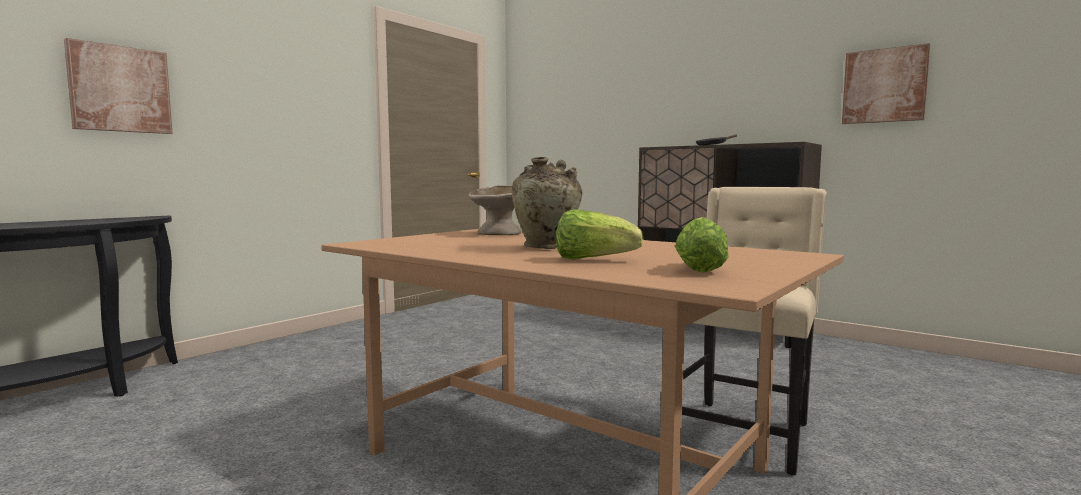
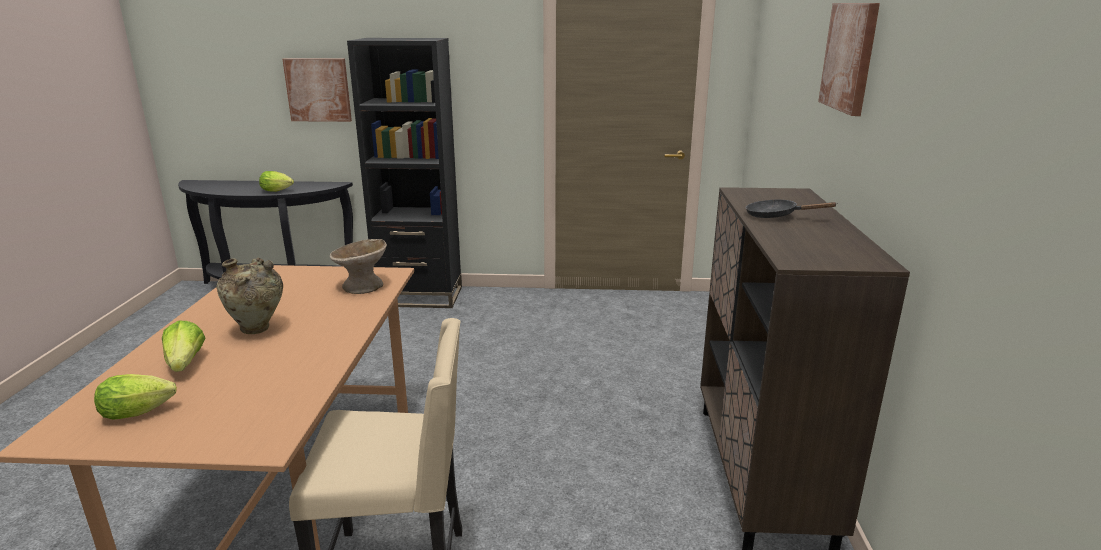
camera: 55 degrees right, 15 degrees up
picture [842,43,930,124] -> picture moved to [818,3,880,116]
none -> lettuce [259,171,294,192]
none -> black bookcase [347,38,462,308]

